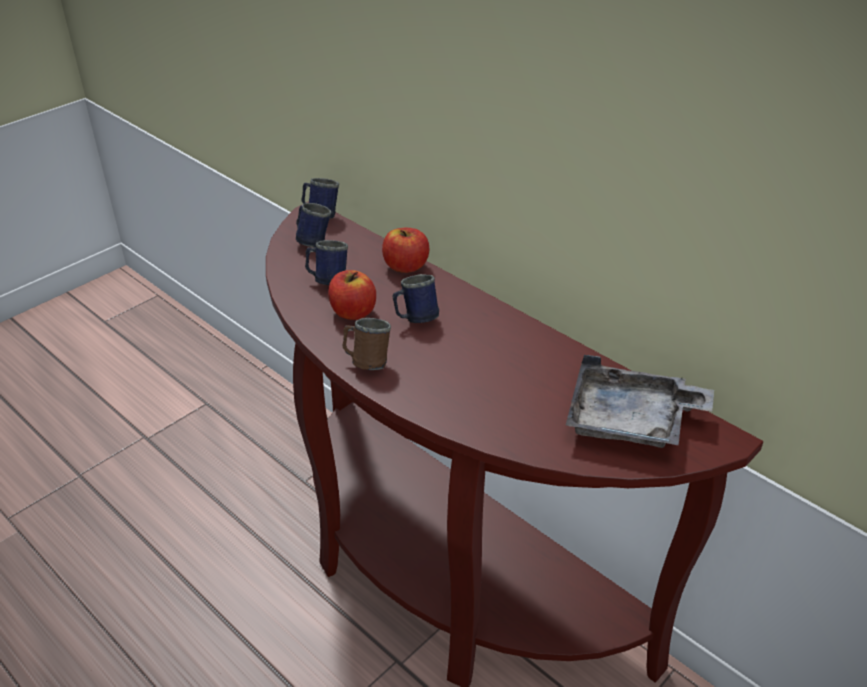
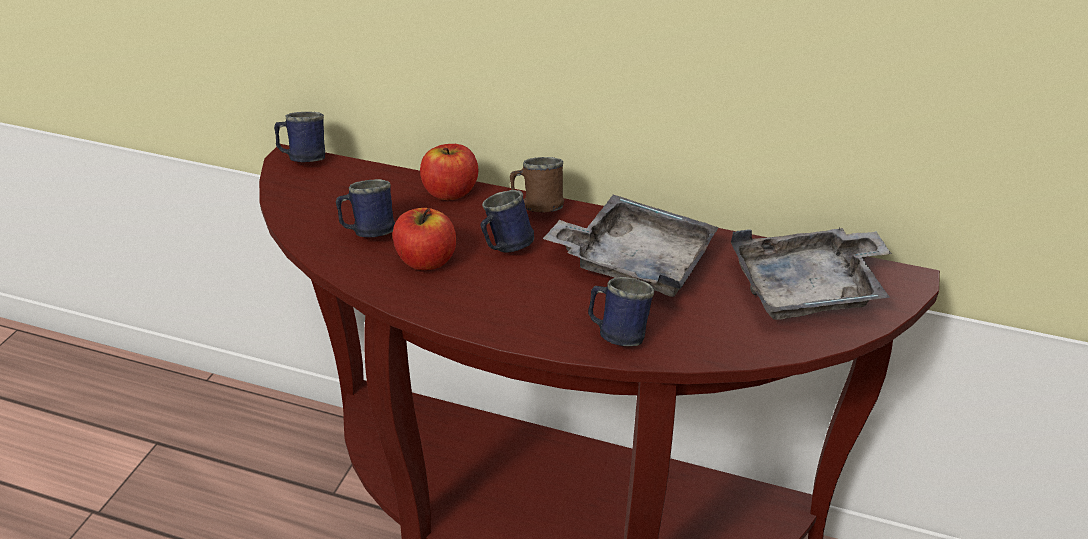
camera: 25 degrees left, 0 degrees up
blue mug [296,203,332,247] -> blue mug moved to [588,277,654,346]
brown mug [343,318,391,370] -> brown mug moved to [510,157,564,212]
none -> grey tray [543,195,719,297]

